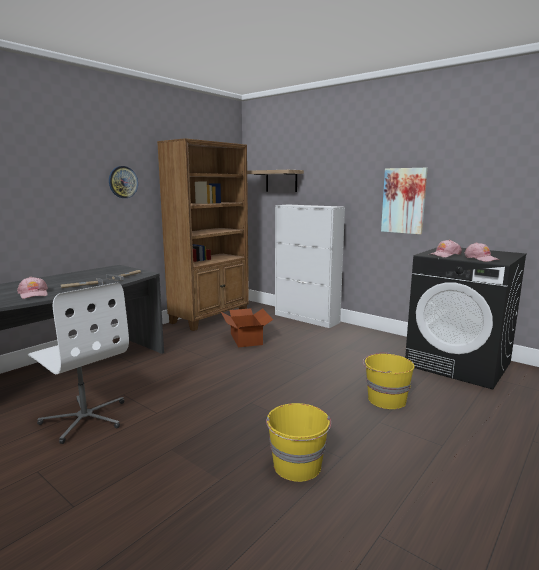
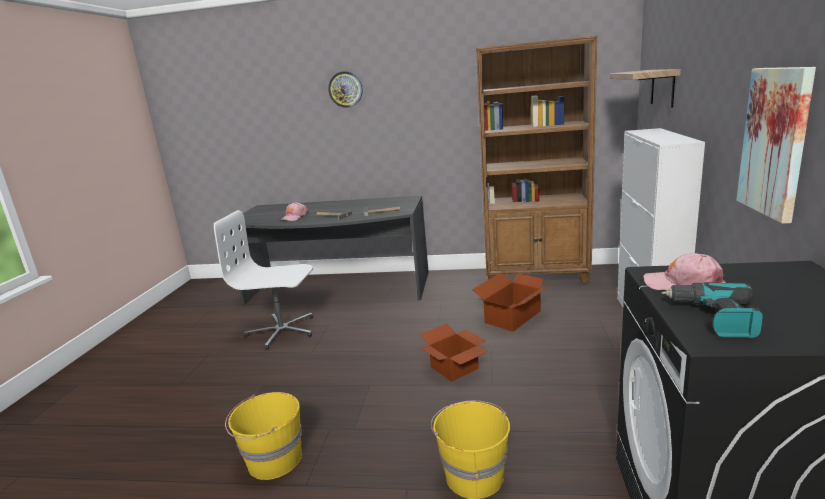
camera: 60 degrees right, 5 degrees up
white office chair [28,282,129,444] -> white office chair turned 90 degrees clockwise [214,210,313,350]
wall clock [109,166,138,198] -> wall clock moved to [328,71,363,108]
pink cap [464,243,500,262] -> power drill [661,282,763,338]
none -> cardboard box [420,324,488,382]

